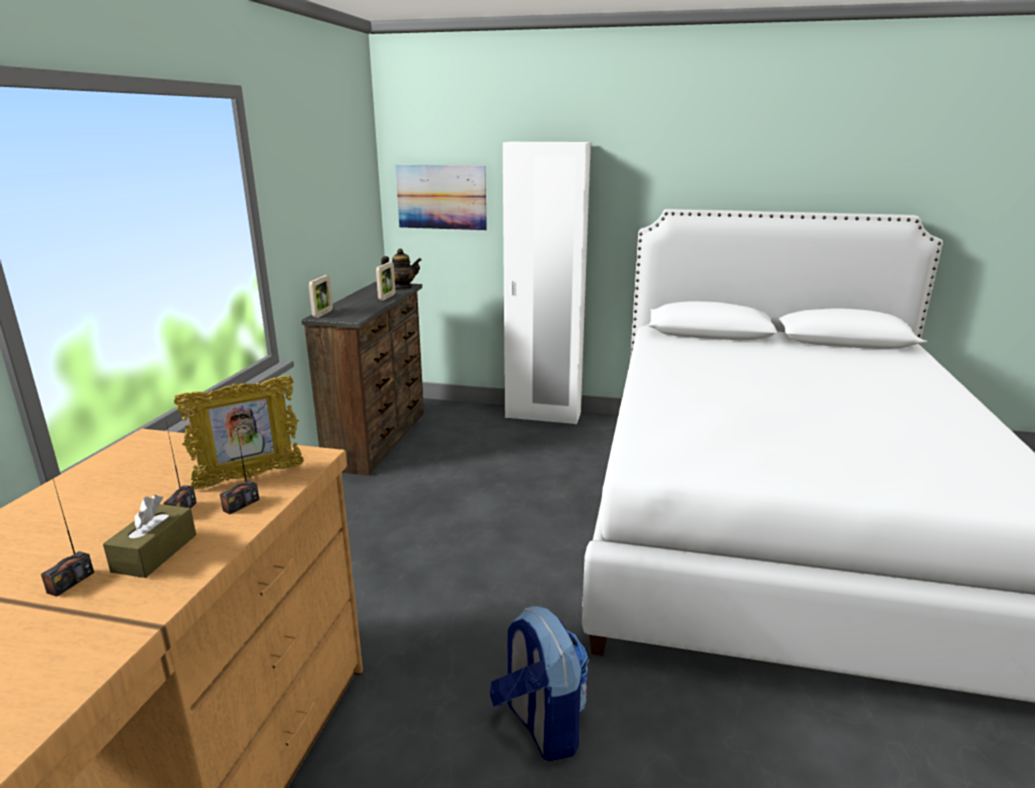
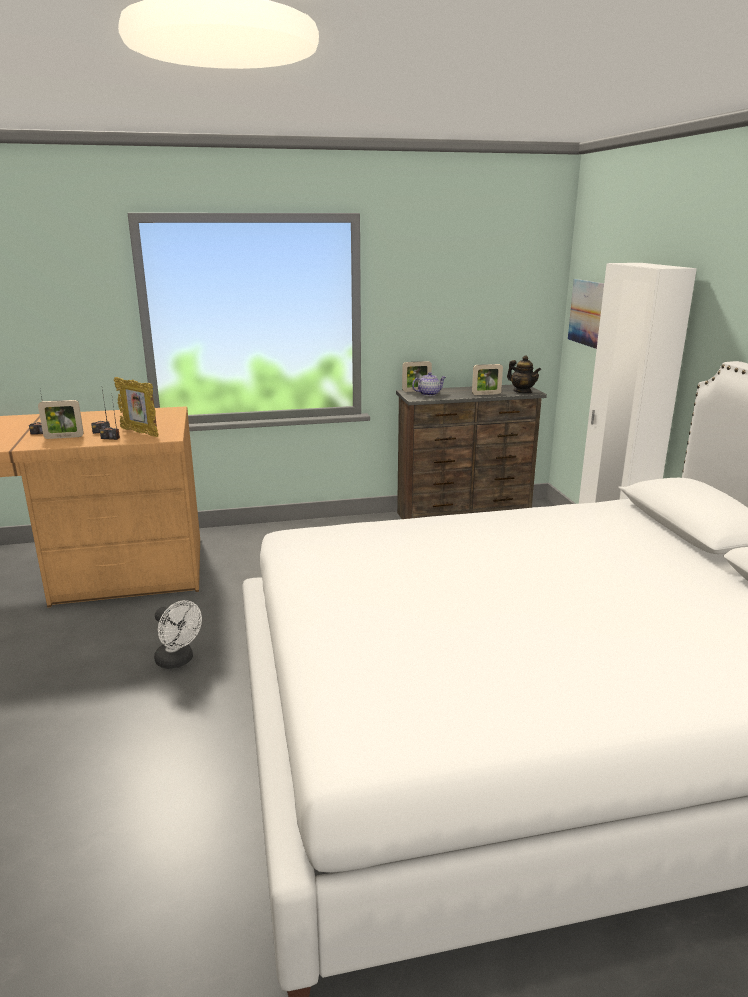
camera: 65 degrees right, 0 degrees up
brown tissue box [103,495,196,578] -> picture frame [38,400,84,439]
backpack [490,606,589,761] -> white fan [154,600,202,669]
none -> teapot [412,372,446,396]

